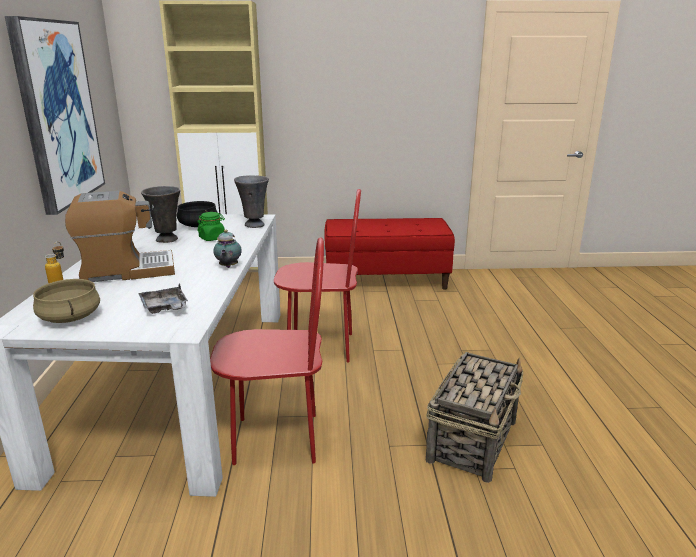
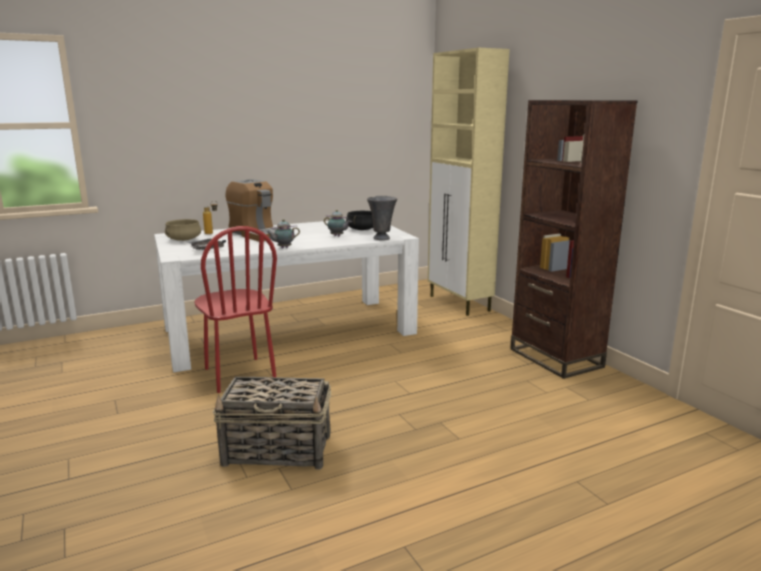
camera: 65 degrees right, 5 degrees down
picture [5,16,105,215] -> none
grey vase [141,186,180,243] -> none
green jar [197,212,225,241] -> teapot [324,210,352,236]
red chair [274,189,361,363] -> none
red bench [325,218,455,289] -> brown bookcase [510,100,638,379]

